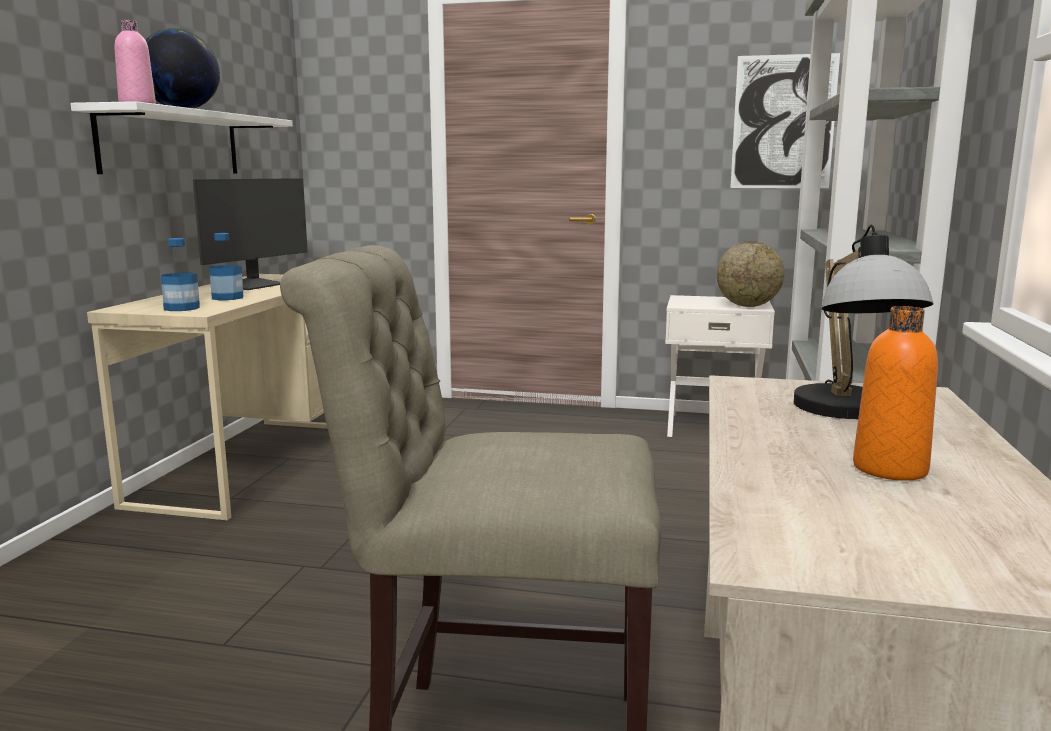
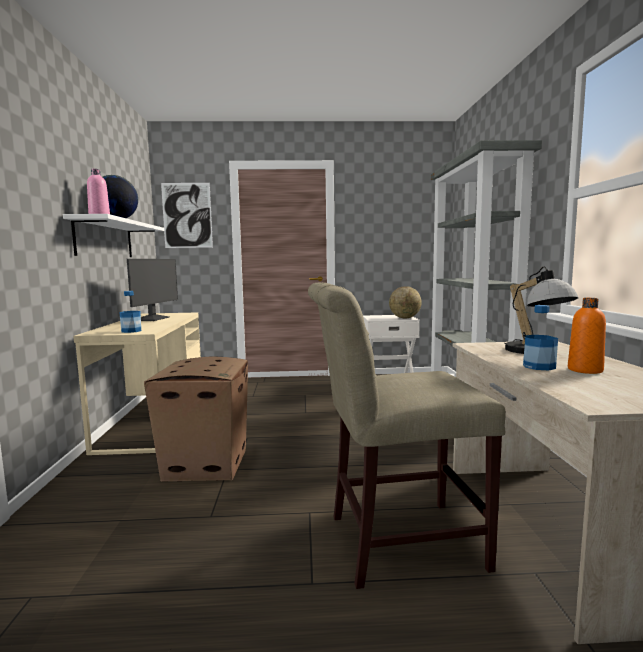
camera: 15 degrees left, 5 degrees down
bottle [209,233,243,300] -> bottle moved to [523,305,558,370]
picture [730,53,840,188] -> picture moved to [161,183,213,248]
none -> cardboard box [144,357,248,482]

